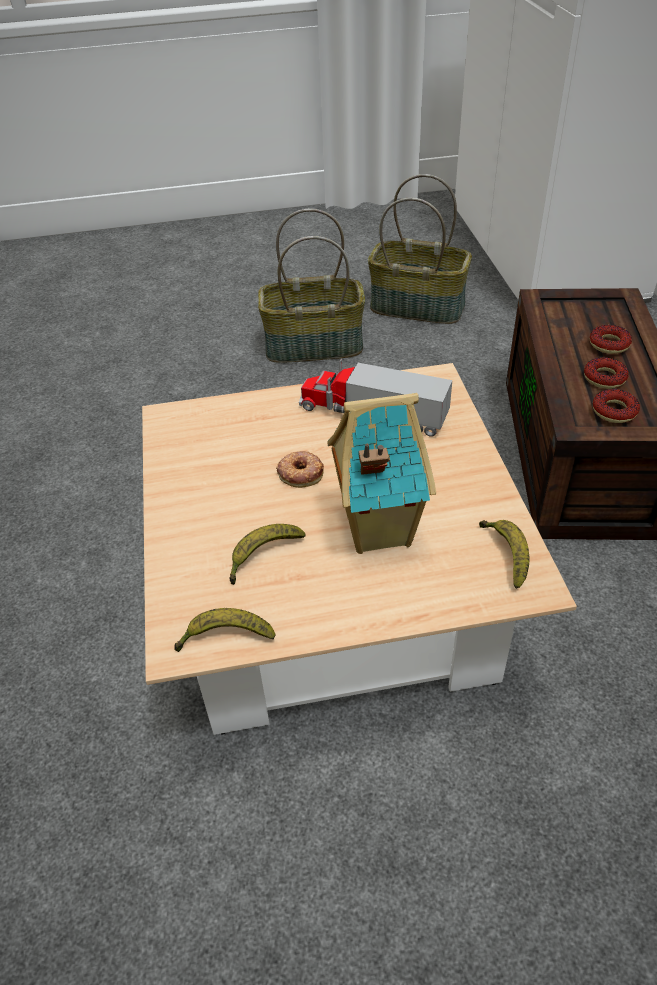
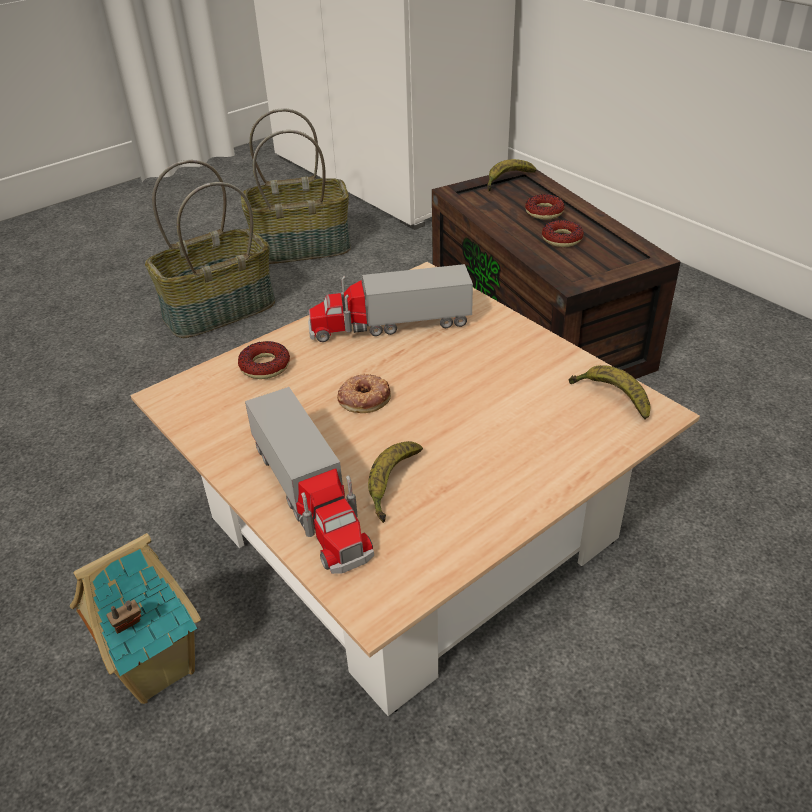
camera: 30 degrees left, 5 degrees down
banana [174,608,275,652] -> banana moved to [487,159,536,191]
toy house [327,393,436,554] -> toy house moved to [70,533,201,704]
donut [593,389,640,423] -> donut moved to [238,341,290,379]
none -> toy truck [245,387,374,574]

